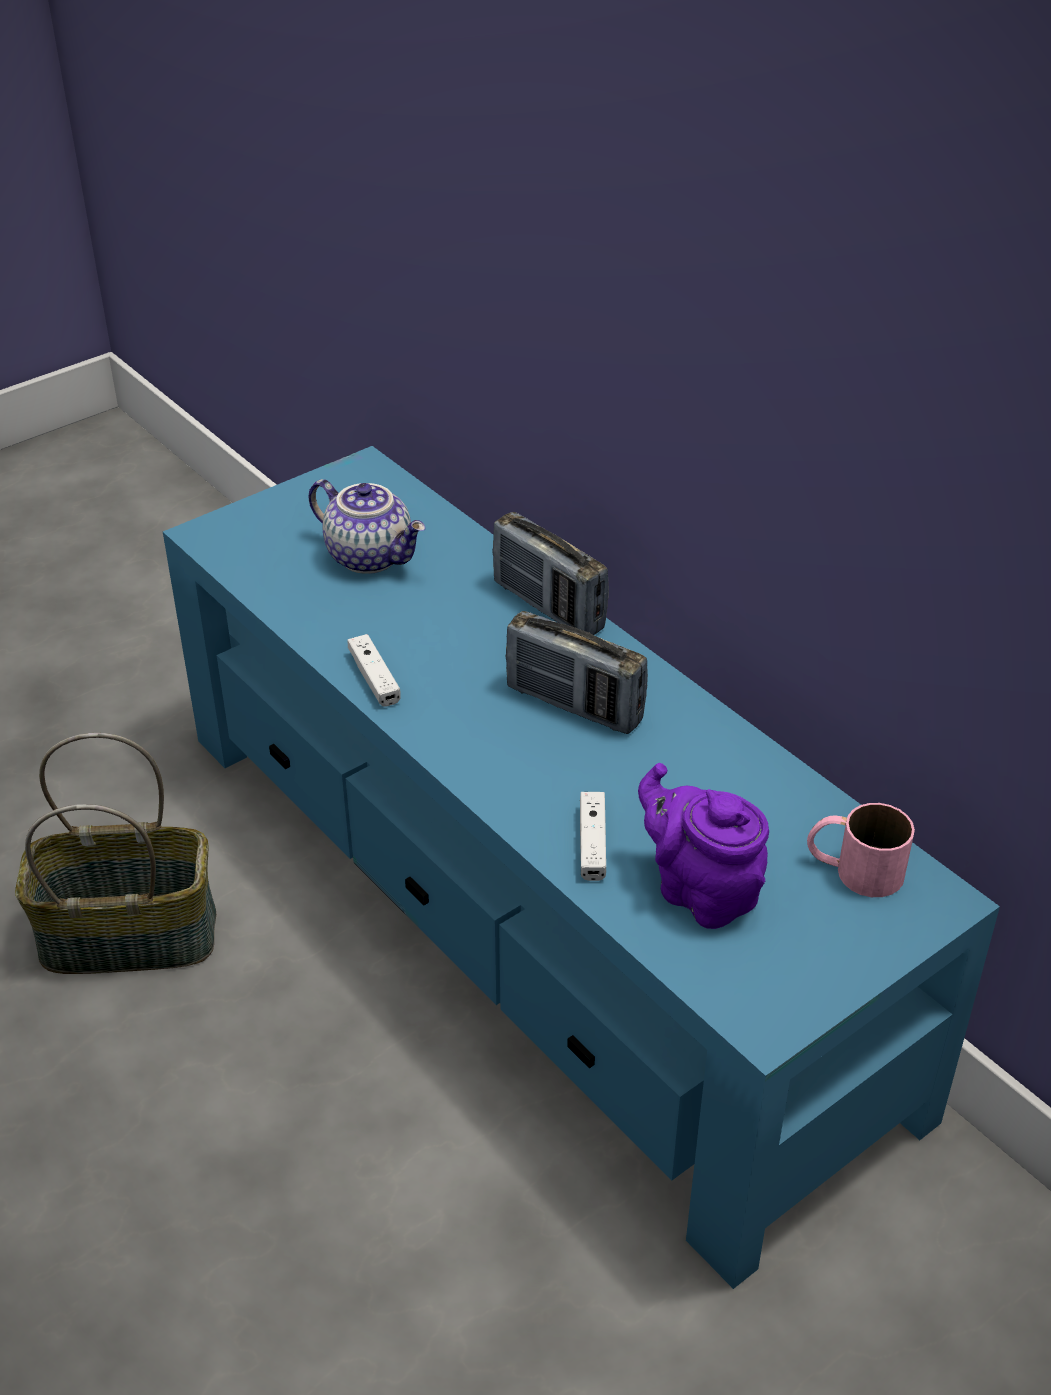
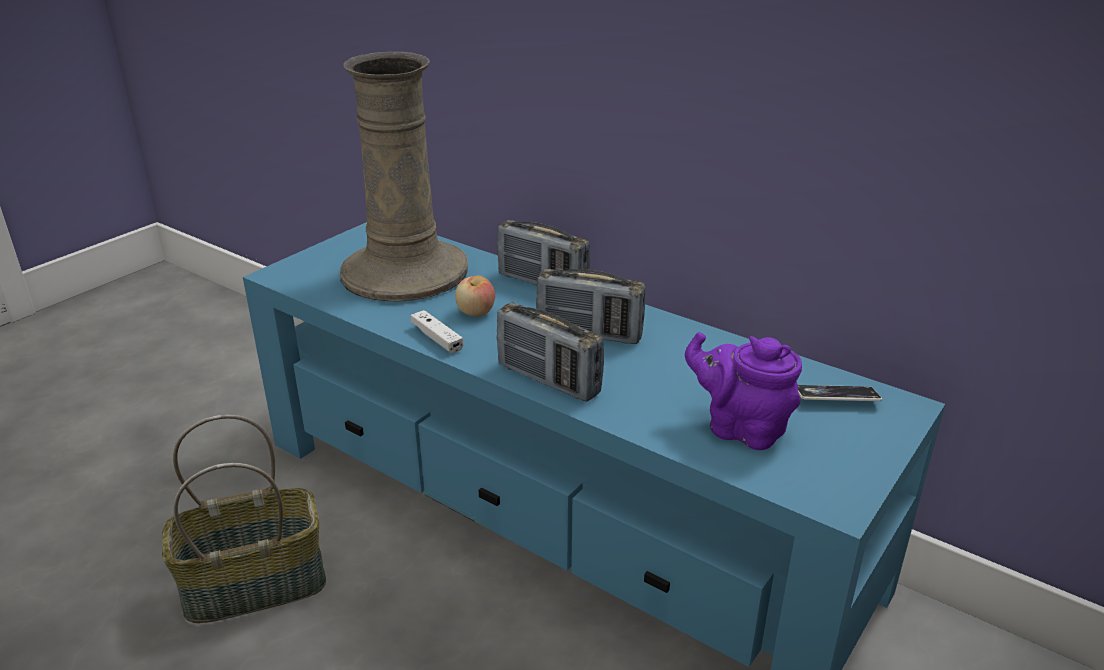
camera: 15 degrees left, 10 degrees down
teapot [308,479,426,574] -> beige vase [340,52,468,302]
white game controller [580,792,606,881] -> none
pink mug [807,803,915,897] -> phone [798,385,882,401]
none -> apple [455,276,495,317]
none -> radio [497,302,604,402]

